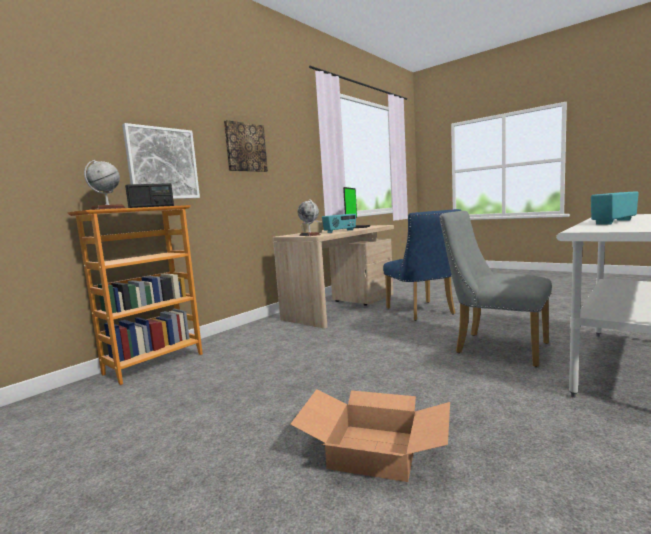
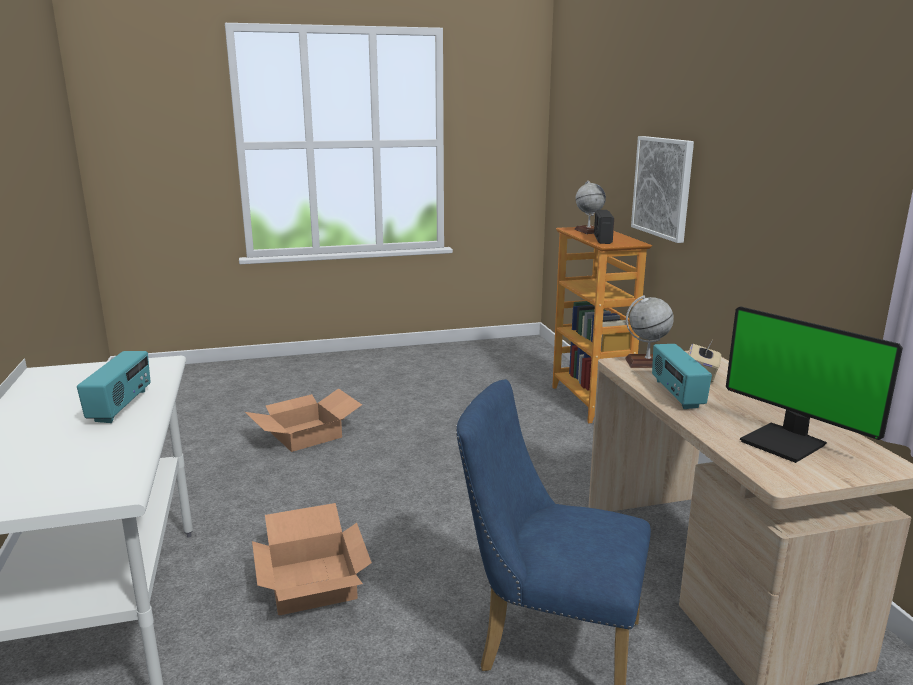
camera: 125 degrees right, 10 degrees up
picture [224,120,268,172] -> none
grey chair [439,211,552,367] -> cardboard box [252,503,372,616]

